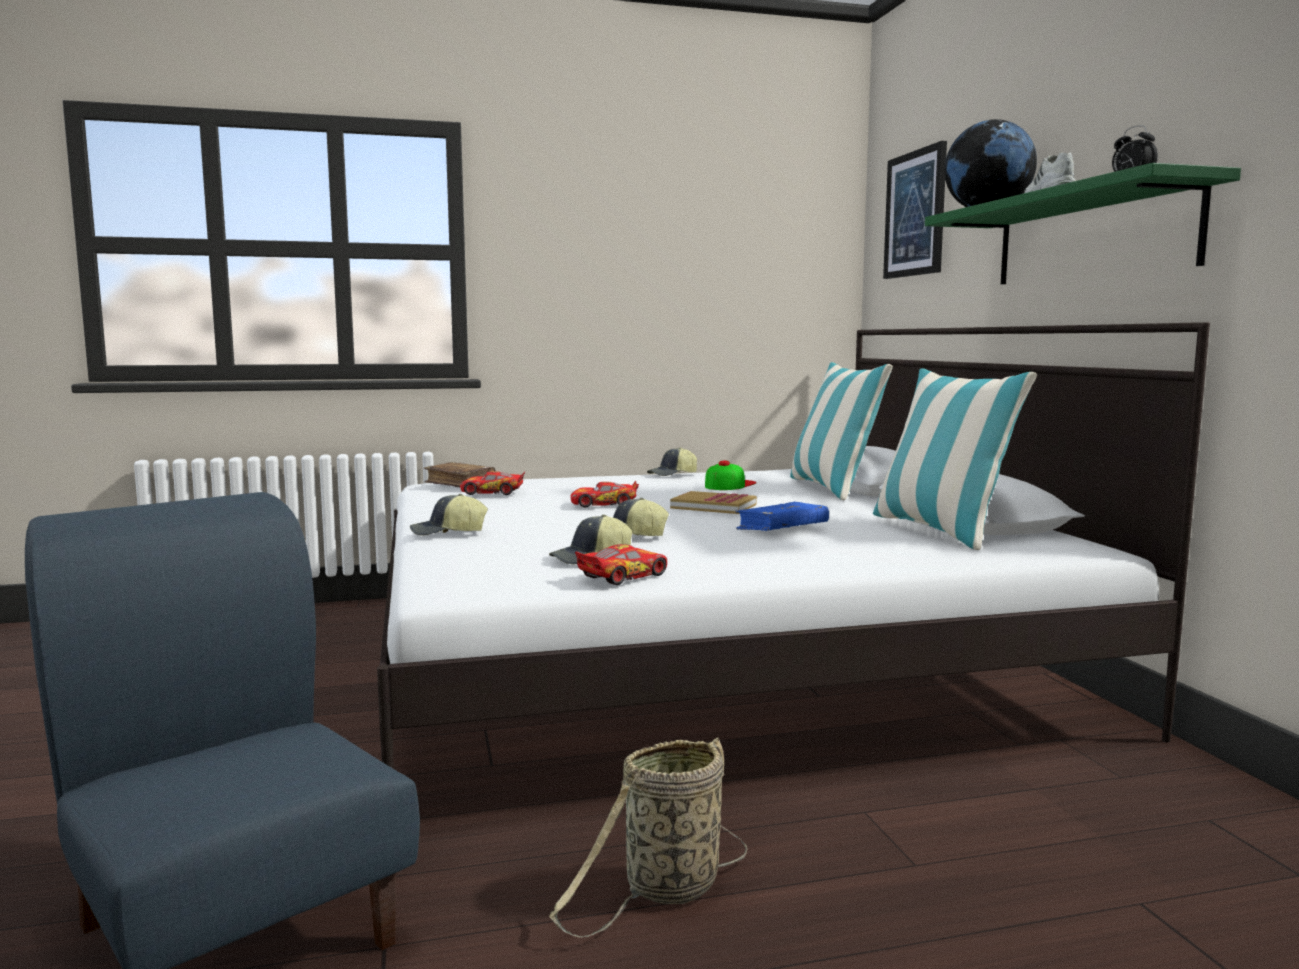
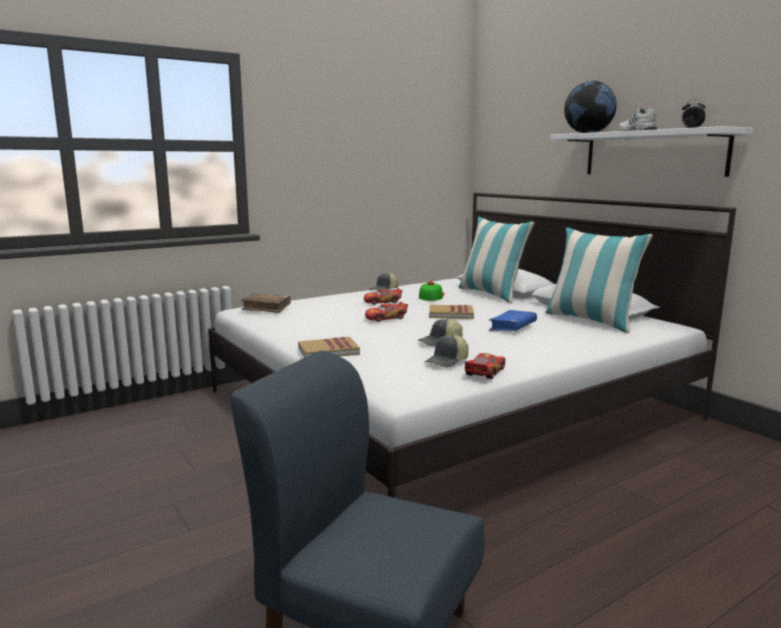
camera: 20 degrees left, 5 degrees up
cap [410,494,488,536] -> book [298,337,360,358]
toy car [460,471,525,495] -> toy car moved to [364,288,403,305]
basket [549,738,747,937] -> none
picture [883,141,947,279] -> none
green shelf [925,163,1241,285] -> white shelf [550,126,753,177]

